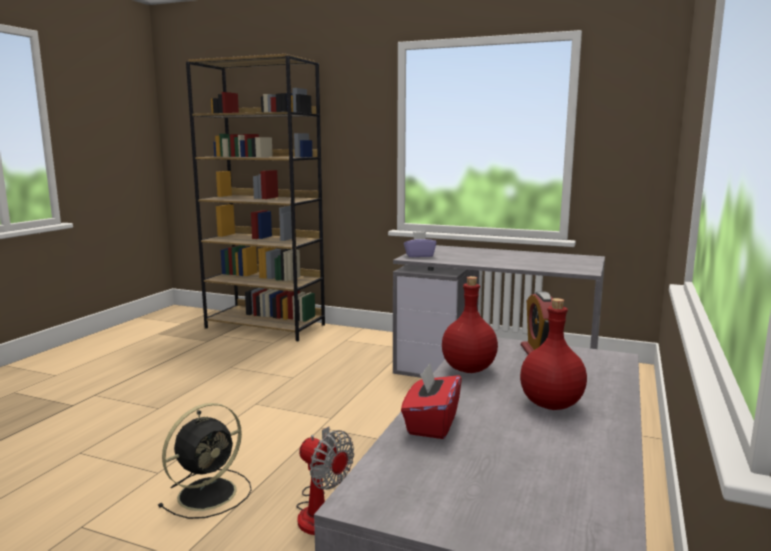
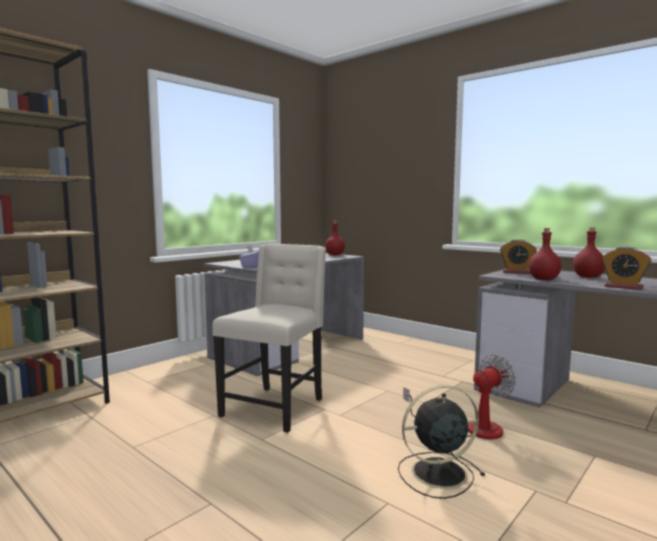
camera: 70 degrees left, 5 degrees down
black fan [158,403,252,519] -> black fan turned 75 degrees counterclockwise [398,385,485,499]
red tissue box [401,363,462,439] -> alarm clock [602,247,651,290]
none -> beige chair [212,244,326,433]
none -> red bottle [325,221,345,255]

